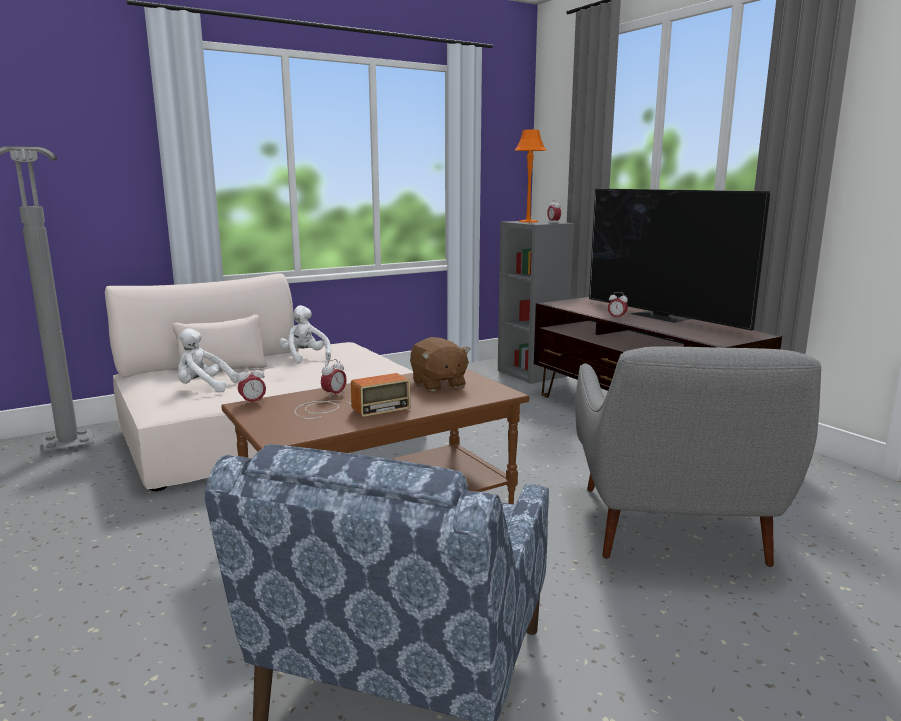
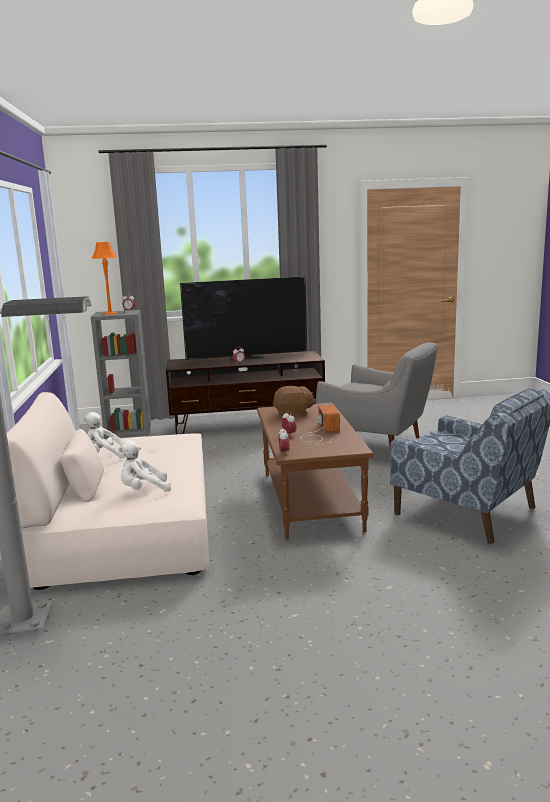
camera: 65 degrees left, 0 degrees up
white plush toy [178,328,238,392] -> white plush toy turned 45 degrees clockwise [118,440,171,492]

